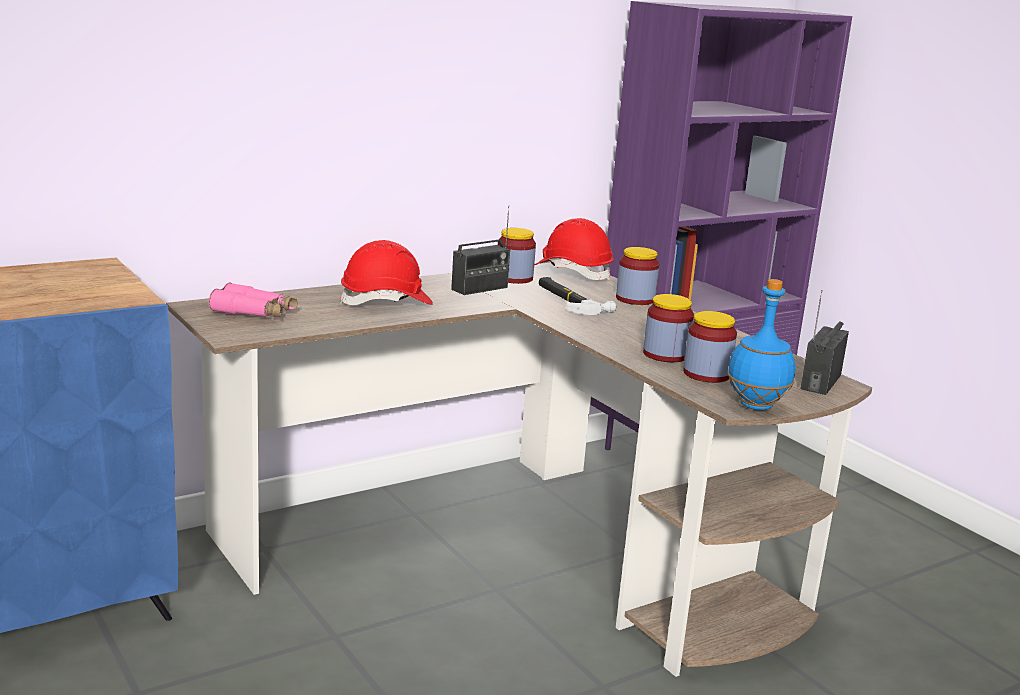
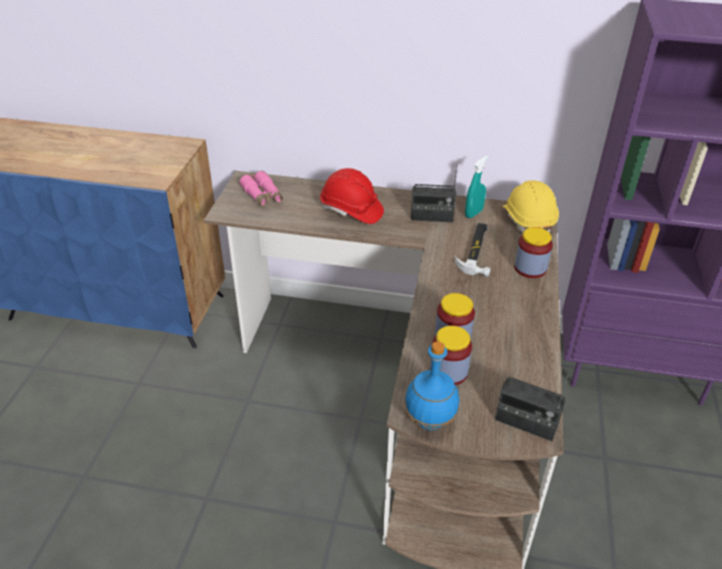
camera: 45 degrees right, 20 degrees up
jar [498,228,536,284] -> turquoise spray bottle [465,156,488,218]
red hard hat [535,218,614,281] -> yellow hard hat [503,181,559,233]
radio [800,290,849,395] -> radio turned 135 degrees counterclockwise [495,375,568,441]

